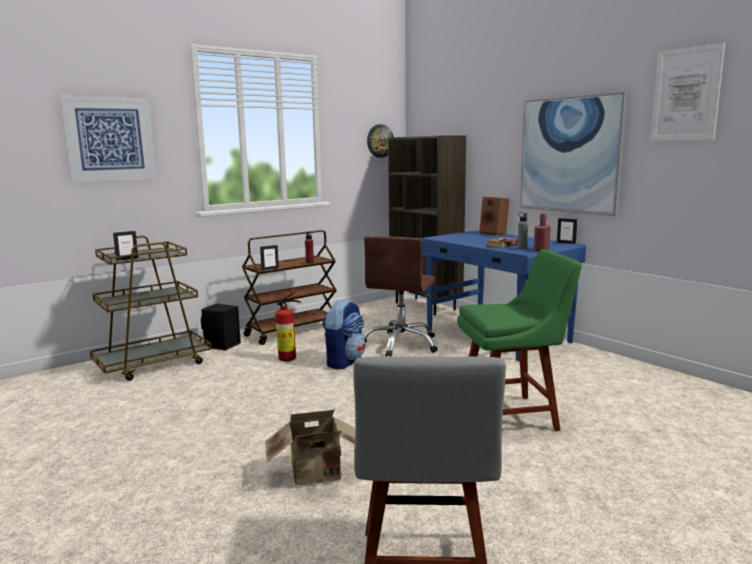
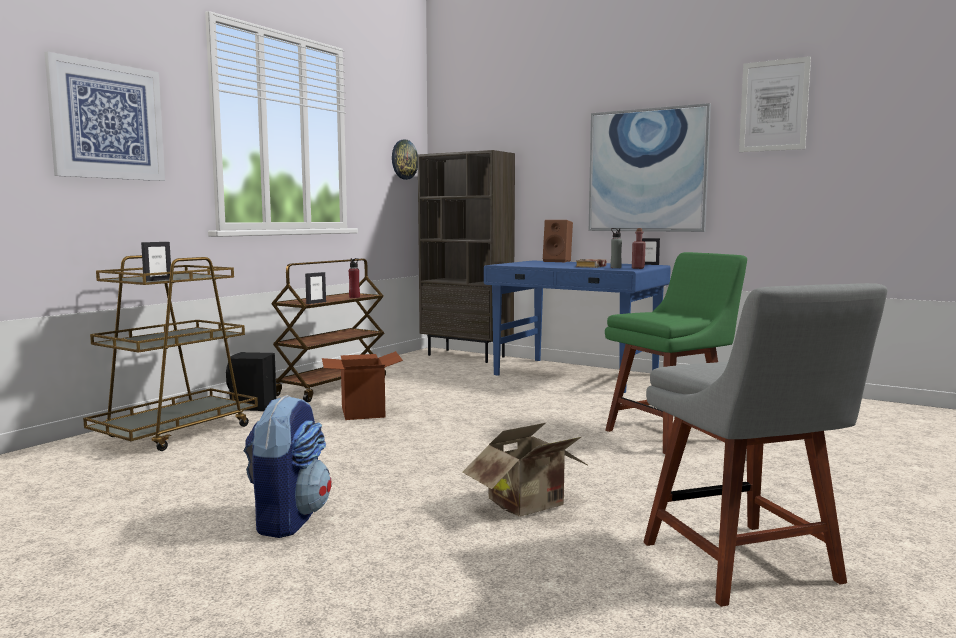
camera: 20 degrees left, 5 degrees down
fire extinguisher [275,290,301,362] -> cardboard box [322,351,403,420]
backpack [322,299,366,370] -> backpack moved to [244,395,332,538]
brown office chair [364,236,438,356] -> none

